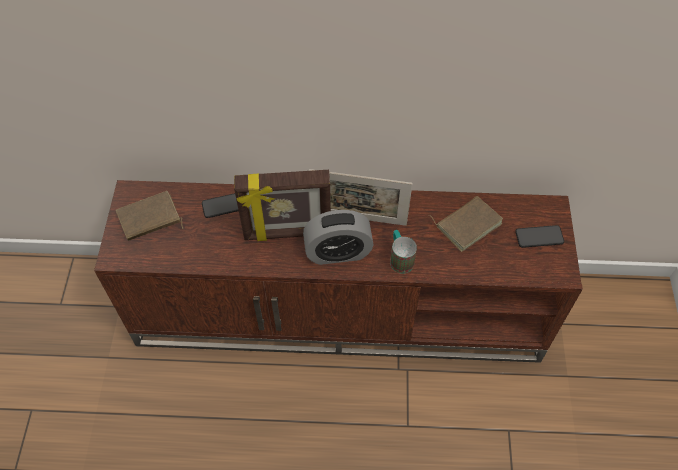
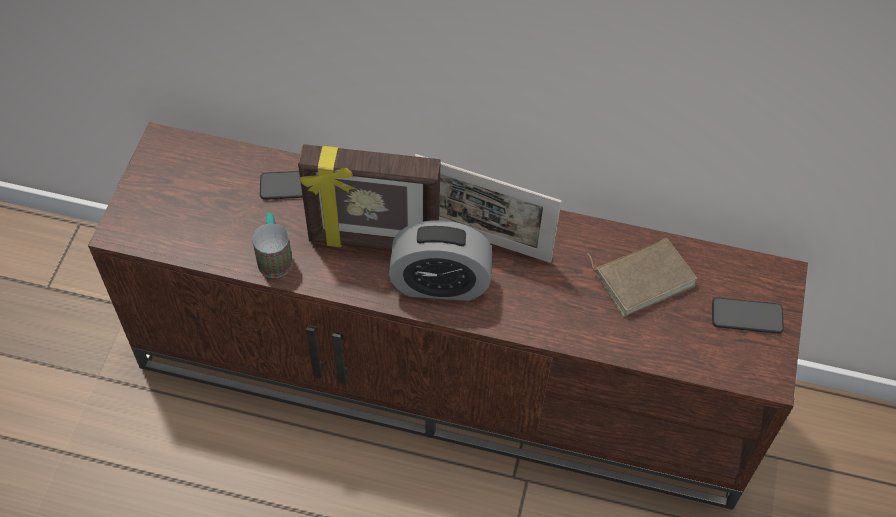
camera: 10 degrees right, 0 degrees up
brown book [116,191,183,241] -> none
mug [390,230,417,274] -> mug moved to [252,213,293,278]

